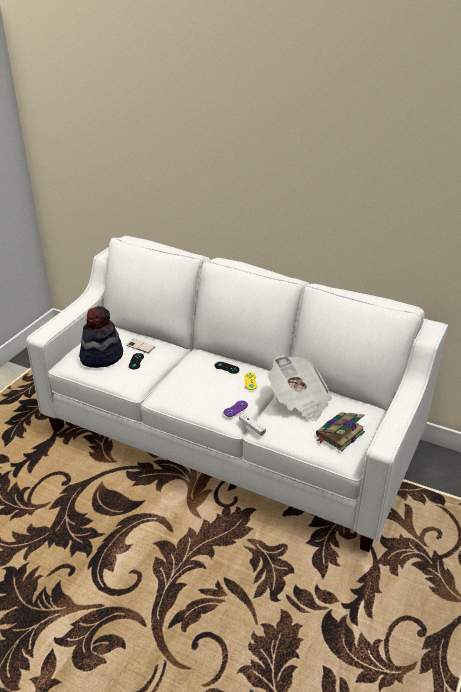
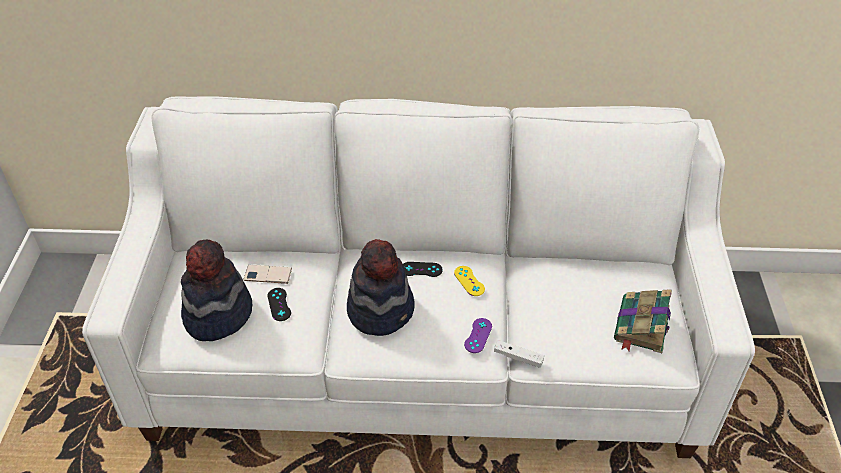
camera: 25 degrees left, 10 degrees up
newspaper [268,355,332,421] -> none
none -> hat [347,239,415,336]

